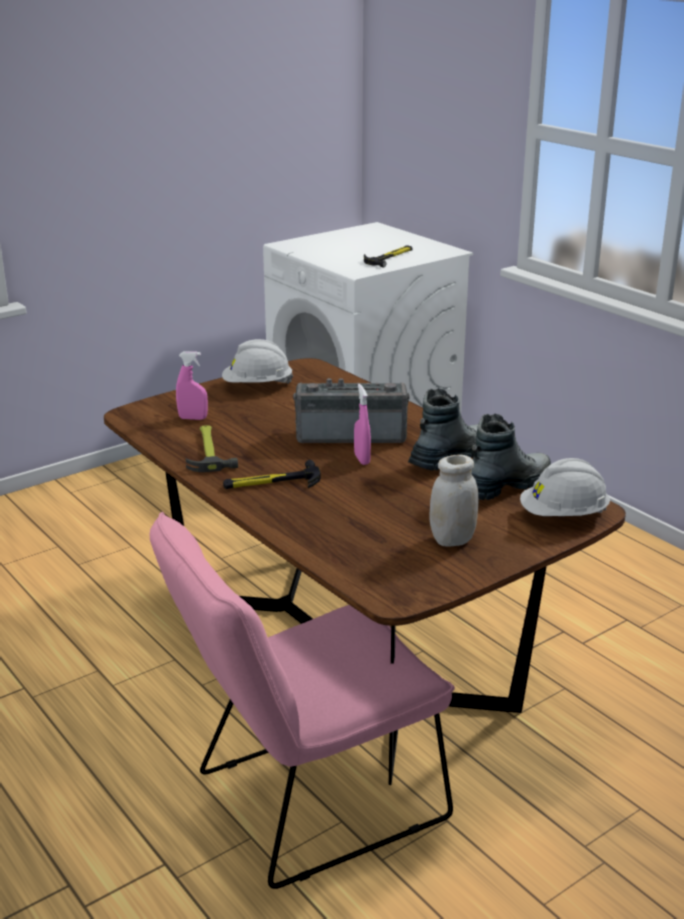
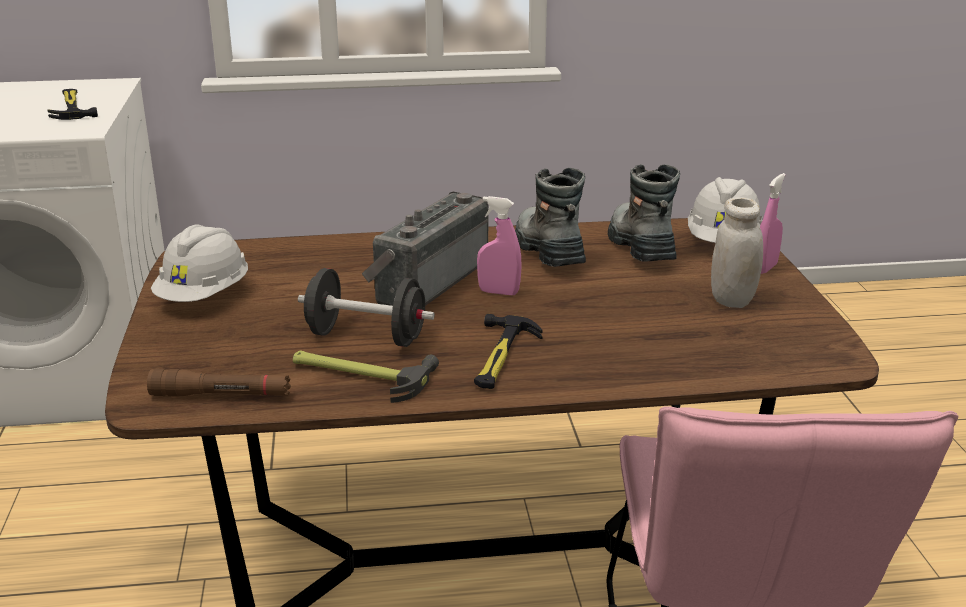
camera: 60 degrees left, 0 degrees up
pink spray bottle [176,351,208,420] -> pink spray bottle moved to [760,173,786,274]
none -> brown flashlight [147,369,291,397]
none -> black dumbbell [298,268,435,347]

